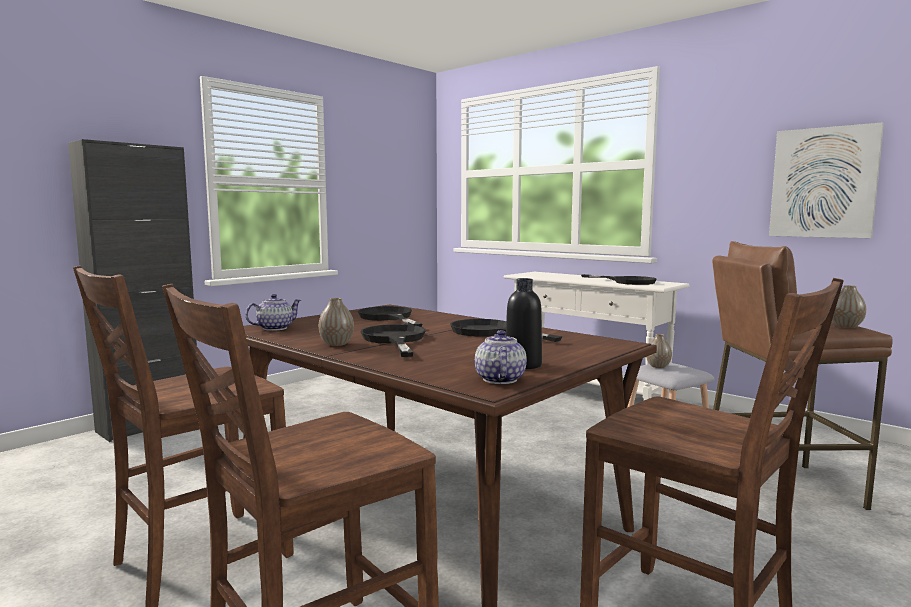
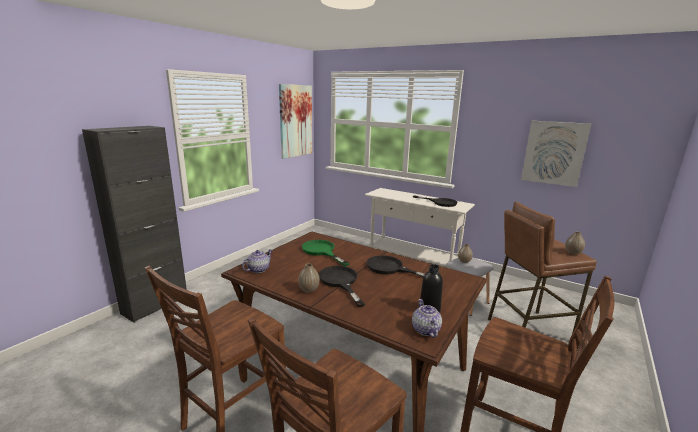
camera: 10 degrees left, 10 degrees up
black frying pan [358,306,422,327] -> green frying pan [302,240,350,266]
none -> picture [279,84,312,159]

